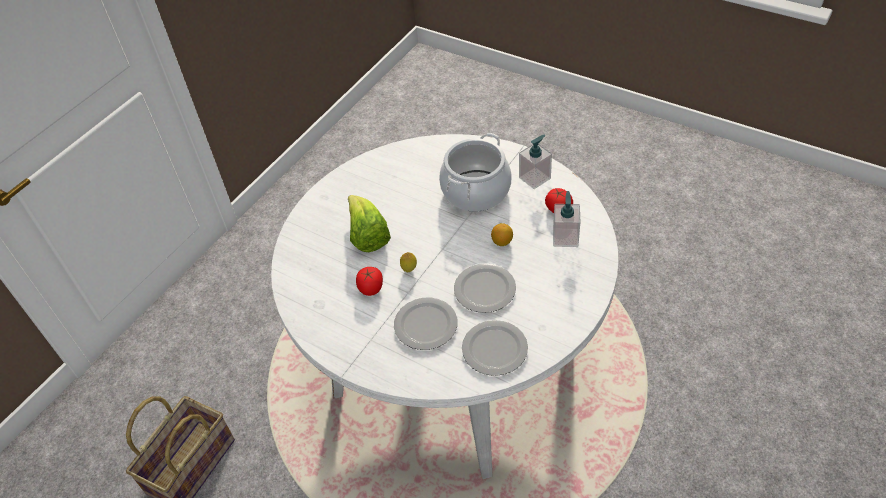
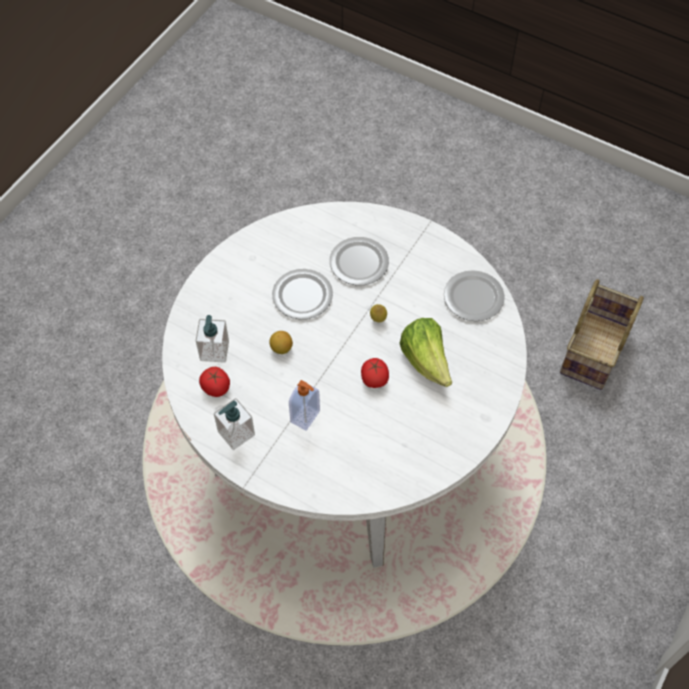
camera: 175 degrees right, 10 degrees up
tomato [356,267,383,296] -> tomato moved to [361,358,389,388]
cooking pot [439,133,511,212] -> soap dispenser [289,380,320,431]
plate [462,320,528,376] -> plate moved to [444,270,505,321]

